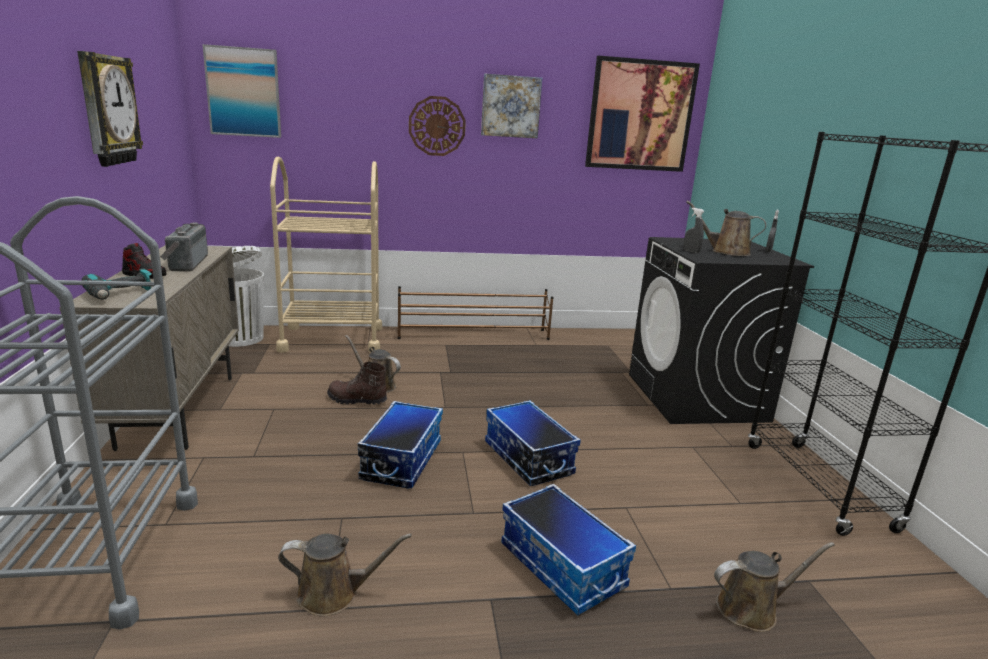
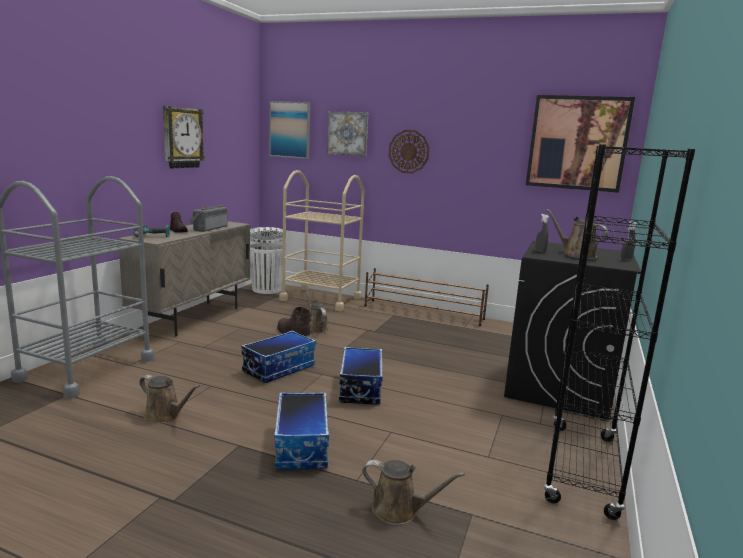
camera: 30 degrees right, 5 degrees down
picture [481,74,542,138] -> picture moved to [327,111,368,156]

